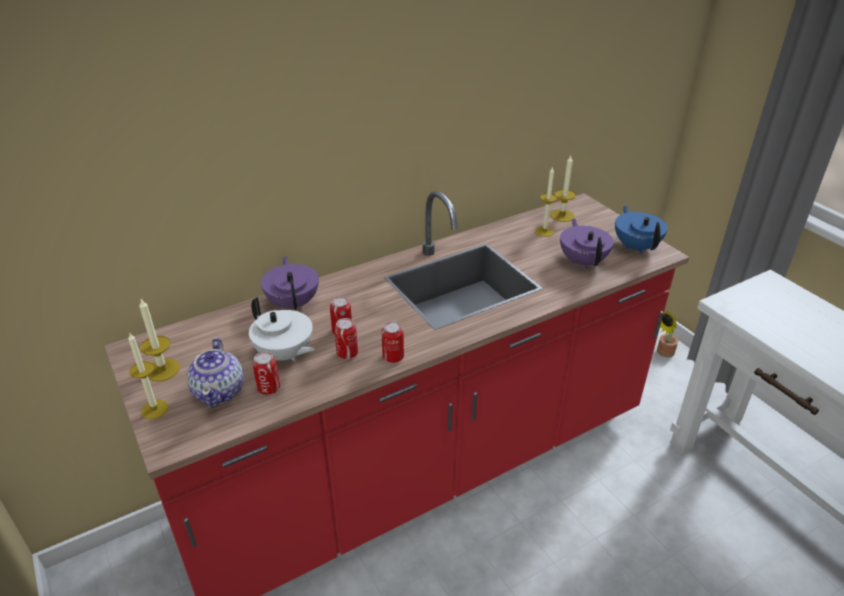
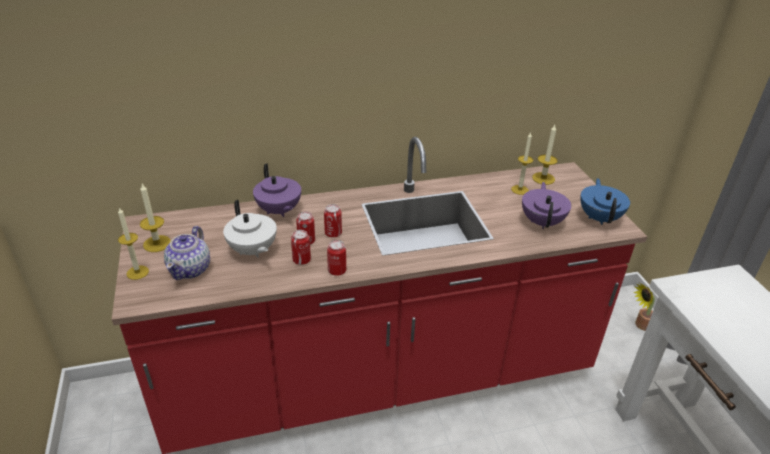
camera: 15 degrees right, 0 degrees up
can [253,351,280,395] -> can moved to [324,204,342,238]
purple teapot [261,256,319,311] -> purple teapot turned 150 degrees clockwise [253,163,301,217]

